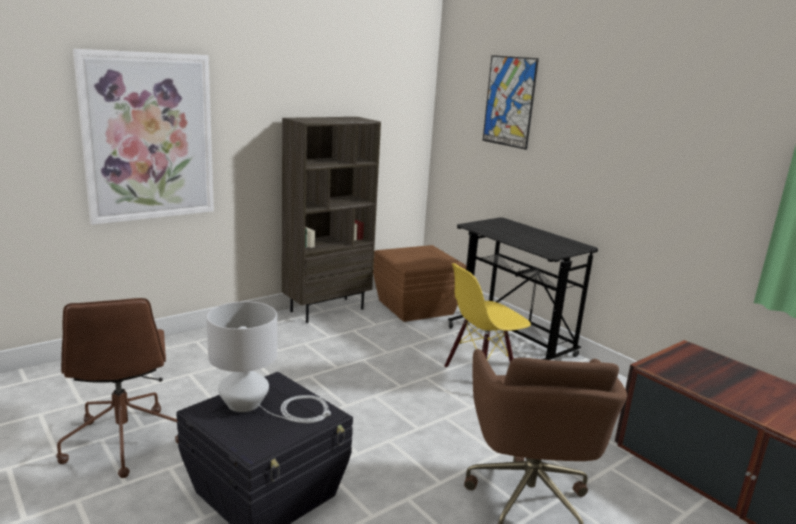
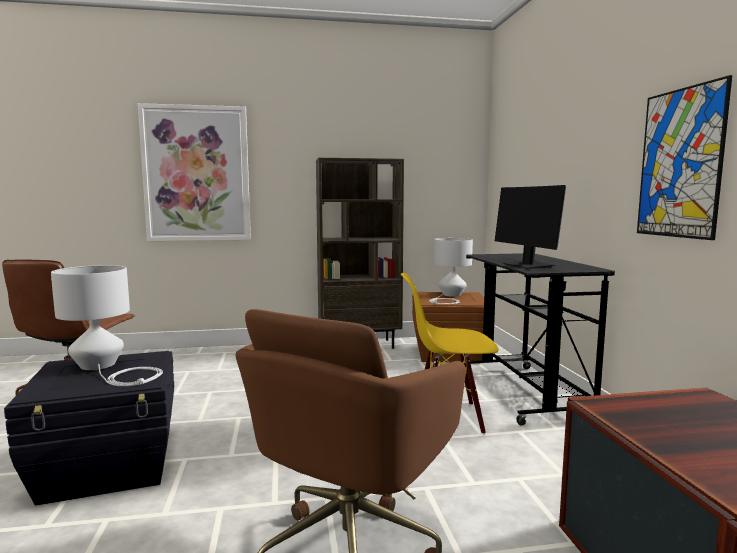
camera: 30 degrees right, 10 degrees down
picture [483,55,539,150] -> picture moved to [637,75,732,240]
none -> white table lamp [429,238,473,304]
none -> monitor [495,185,566,269]

